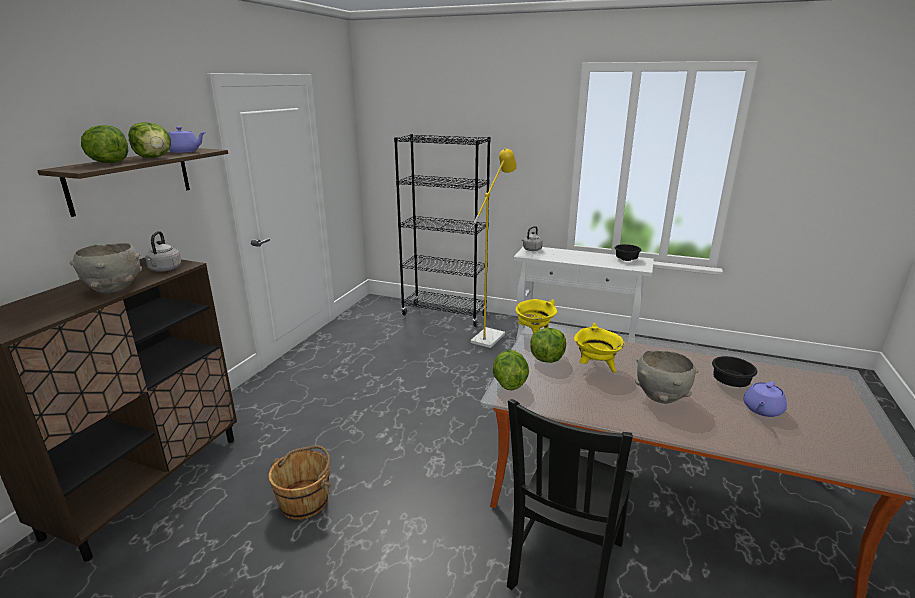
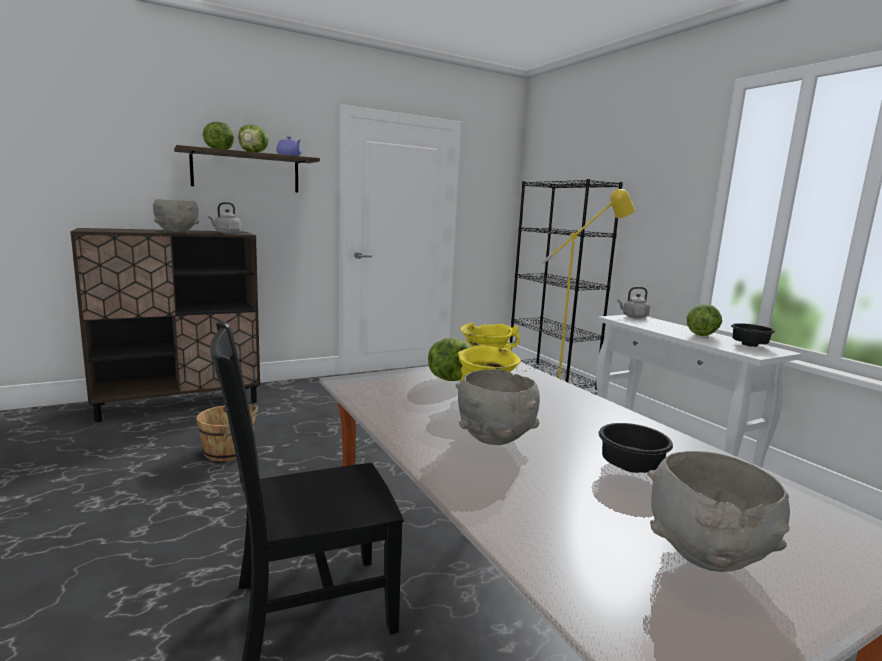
camera: 40 degrees right, 10 degrees down
lettuce [493,350,529,390] -> lettuce moved to [687,303,722,336]
purple teapot [743,381,787,417] -> none
none -> grey bowl [647,451,790,572]

